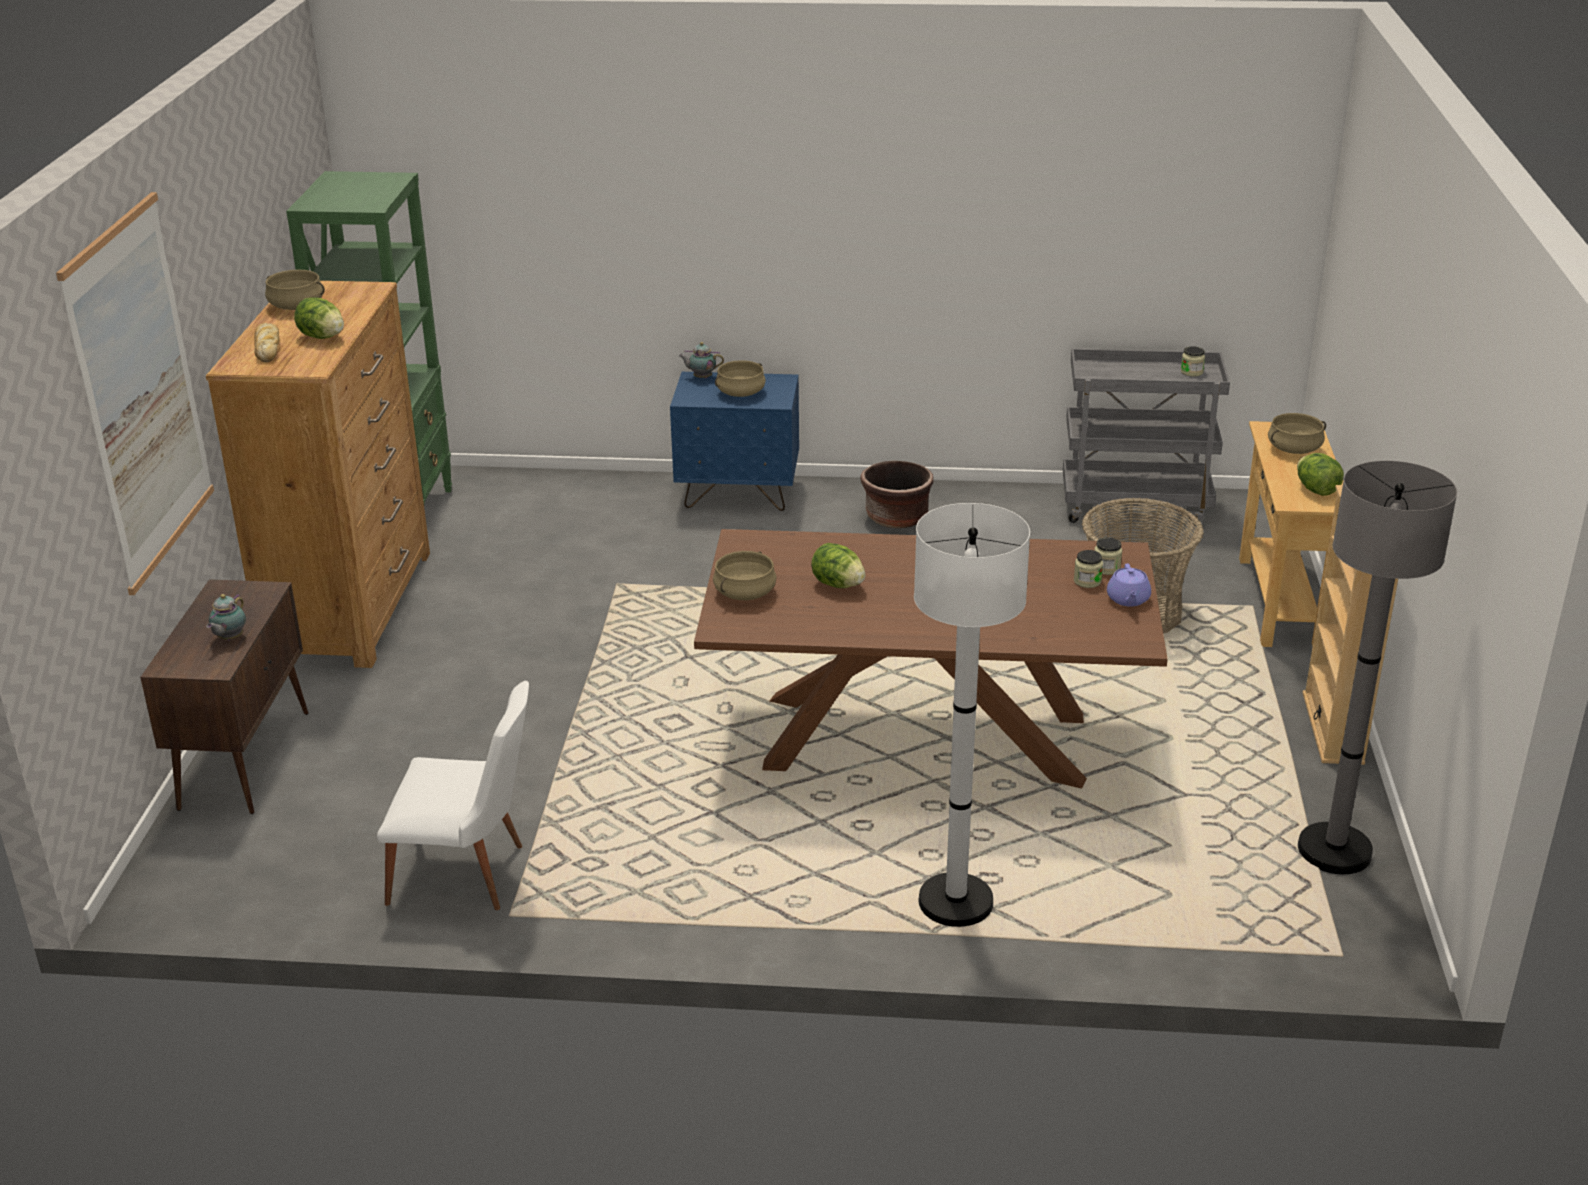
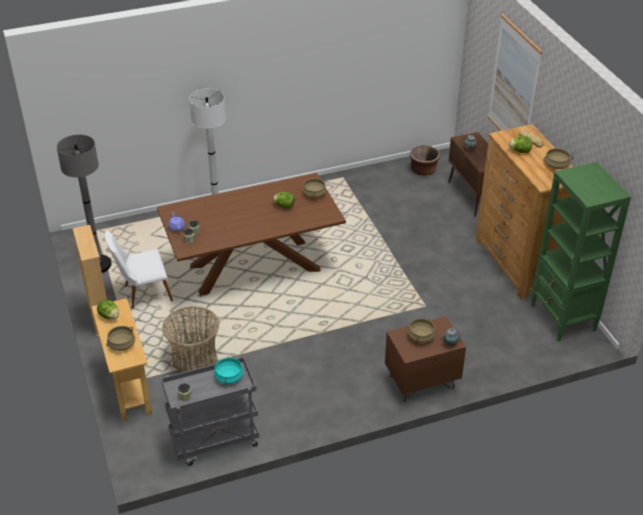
camera: 155 degrees right, 10 degrees up
white chair [377,681,529,910] -> white chair moved to [105,231,173,309]
blue nightstand [670,372,799,511] -> brown nightstand [385,316,466,402]
brown planter [860,461,934,528] -> brown planter moved to [410,146,440,175]
none -> turquoise cooking pot [214,357,243,384]

